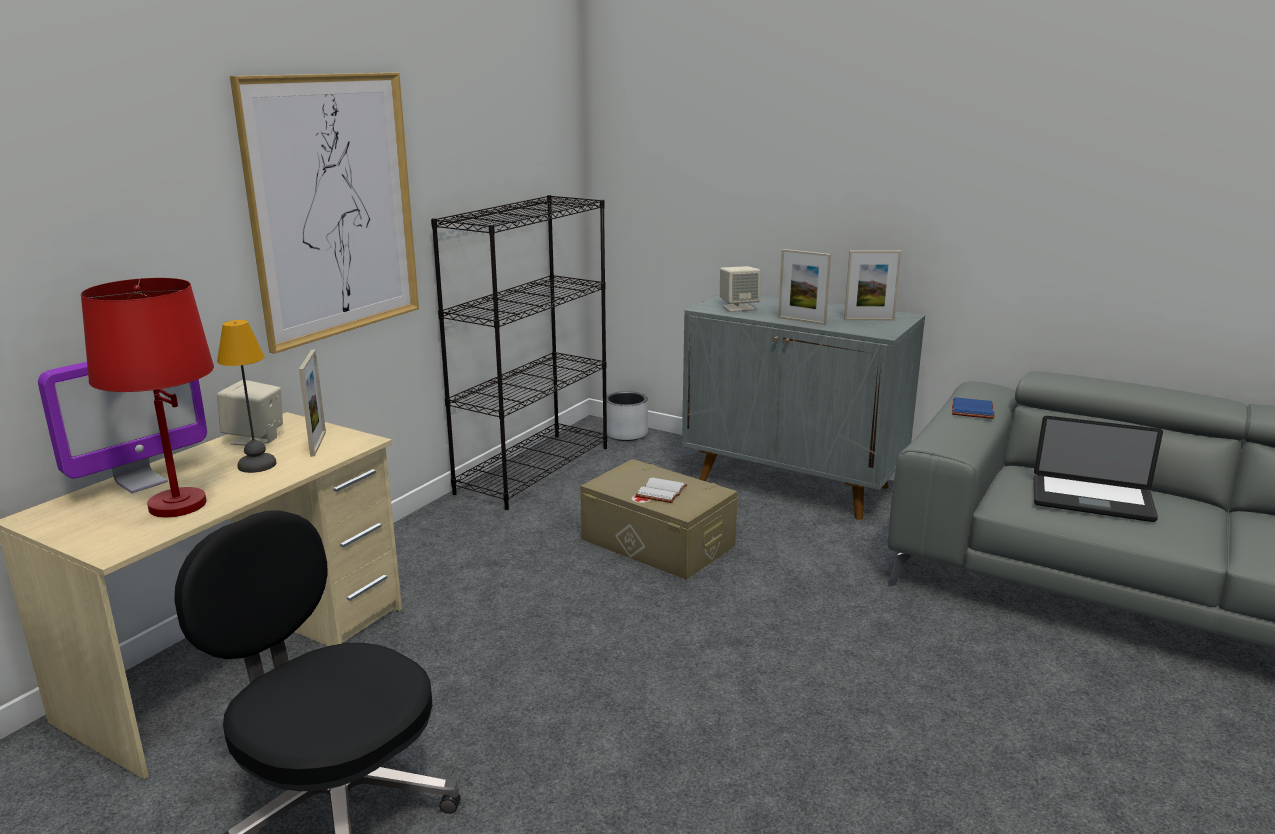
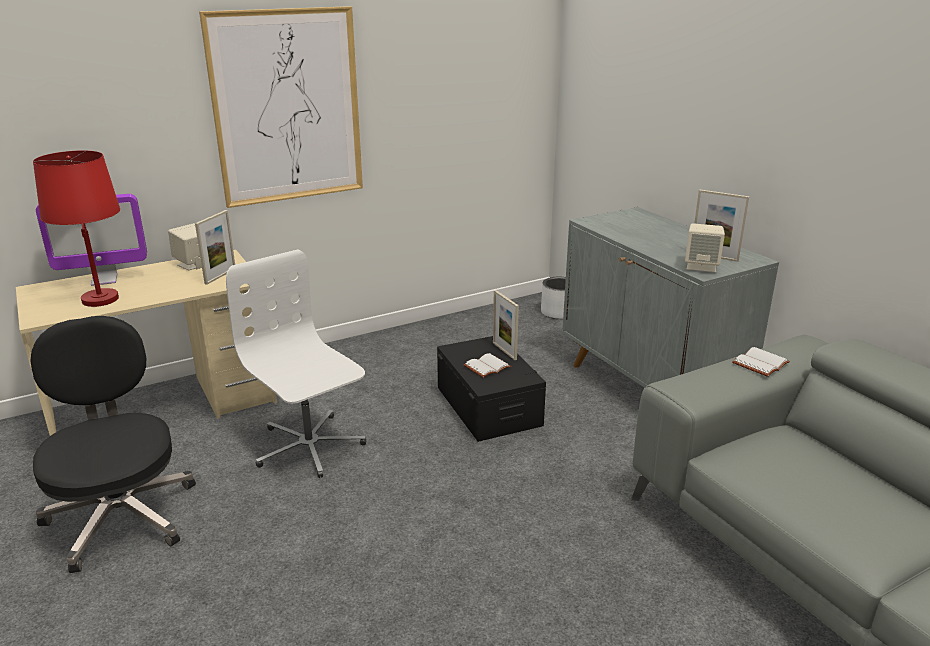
camera: 30 degrees right, 5 degrees up
table lamp [217,320,277,473] -> none
black bookcase [431,195,607,510] -> none
beige storage box [580,459,738,580] -> black storage box [437,336,546,442]
beige speaker [720,266,761,312] -> beige speaker moved to [685,223,725,273]
picture frame [778,249,831,325] -> picture frame moved to [493,290,519,360]
blue book [952,397,994,419] -> white book [732,347,790,377]
laptop [1034,416,1163,522] -> none
none -> white office chair [226,249,366,478]

